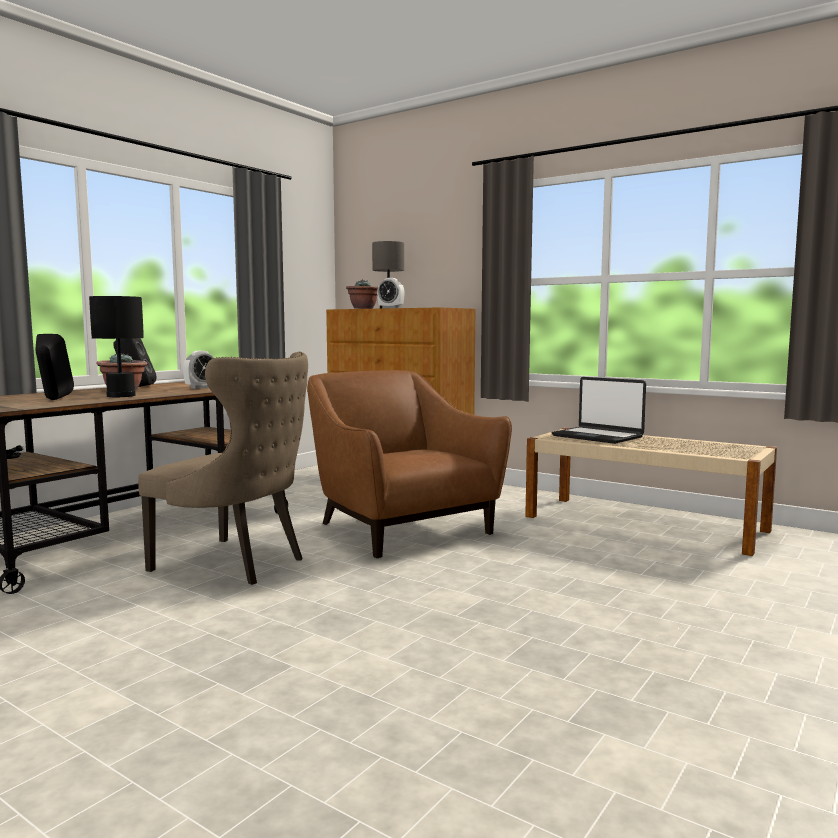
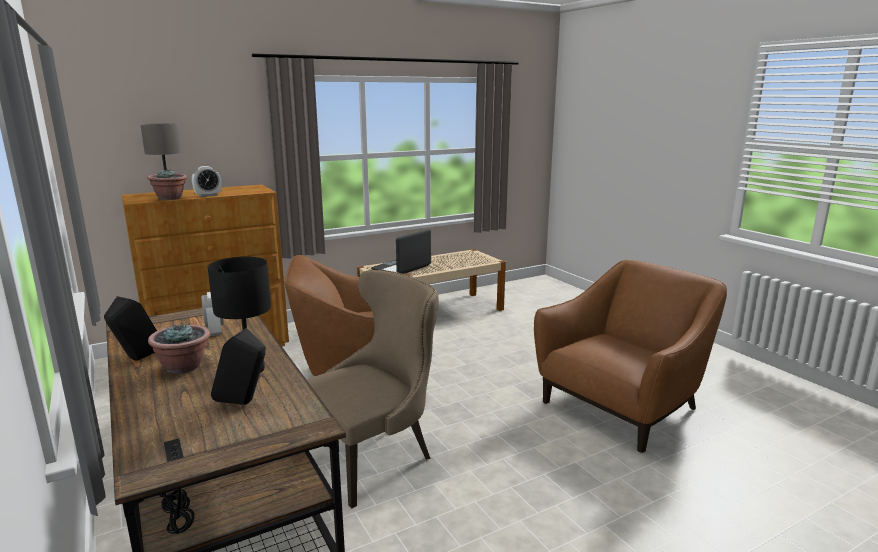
camera: 65 degrees left, 10 degrees up
laptop [551,377,646,444] -> laptop turned 150 degrees clockwise [371,229,431,274]
none -> brown armchair [534,260,727,453]

